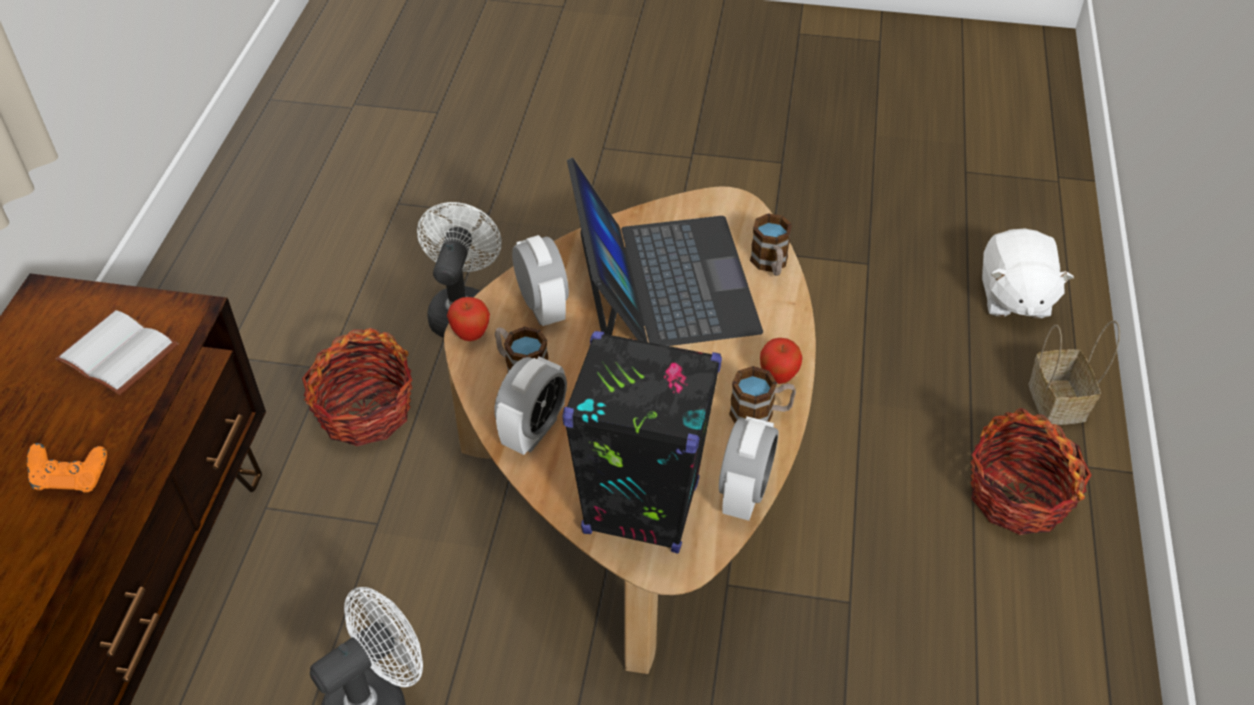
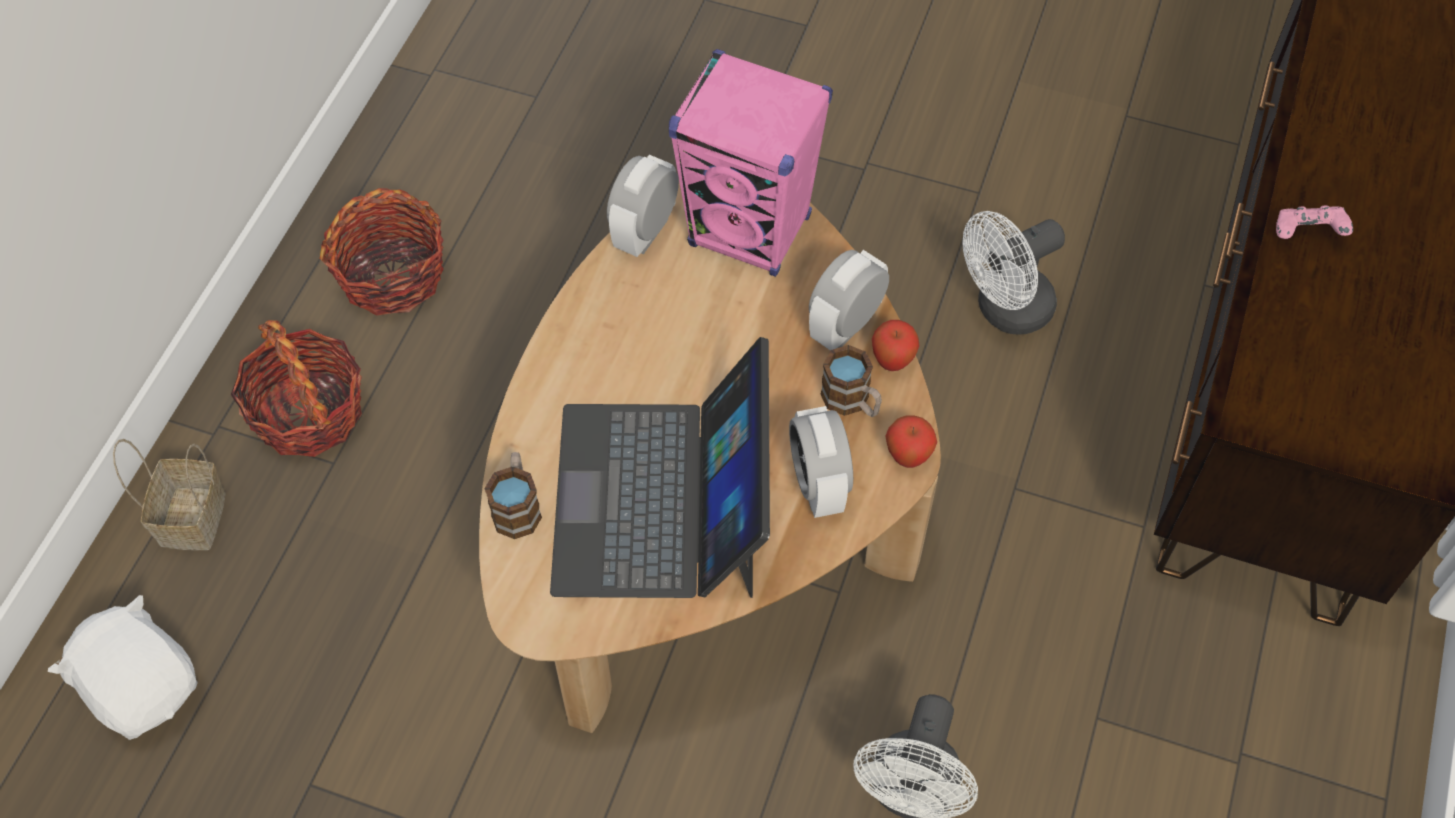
camera: 170 degrees left, 10 degrees up
orange game controller [27,443,107,492] -> pink game controller [1276,205,1353,239]
white book [55,310,178,396] -> none
basket [302,328,412,446] -> basket moved to [320,188,444,316]
black speaker [562,331,722,554] -> pink speaker [669,49,833,277]
mug [729,366,796,423] -> none
apple [760,338,802,384] -> apple moved to [872,320,919,371]
white plush toy [982,229,1074,318] -> white plush toy turned 60 degrees counterclockwise [48,595,198,740]

